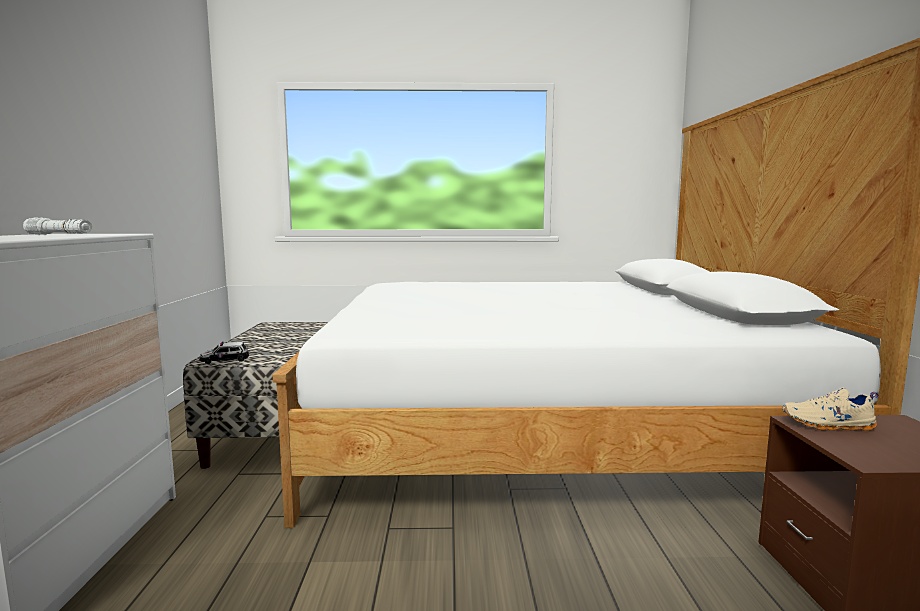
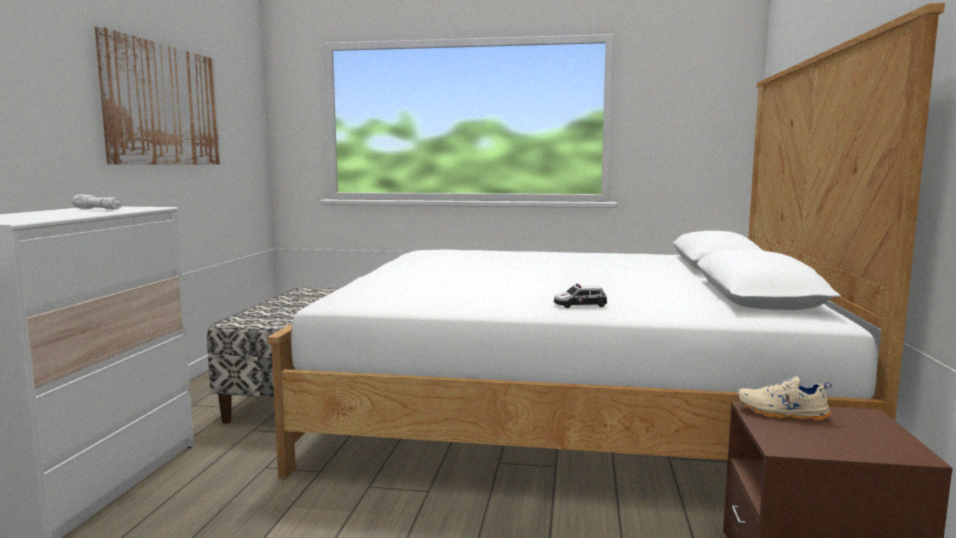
camera: 10 degrees right, 0 degrees up
toy car [199,342,249,364] -> toy car moved to [554,284,607,308]
none -> picture [95,27,221,165]

